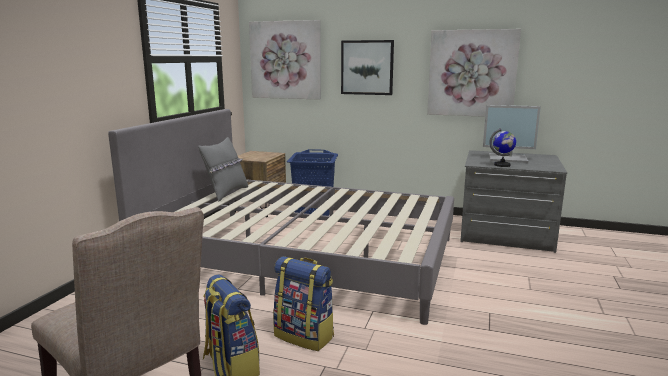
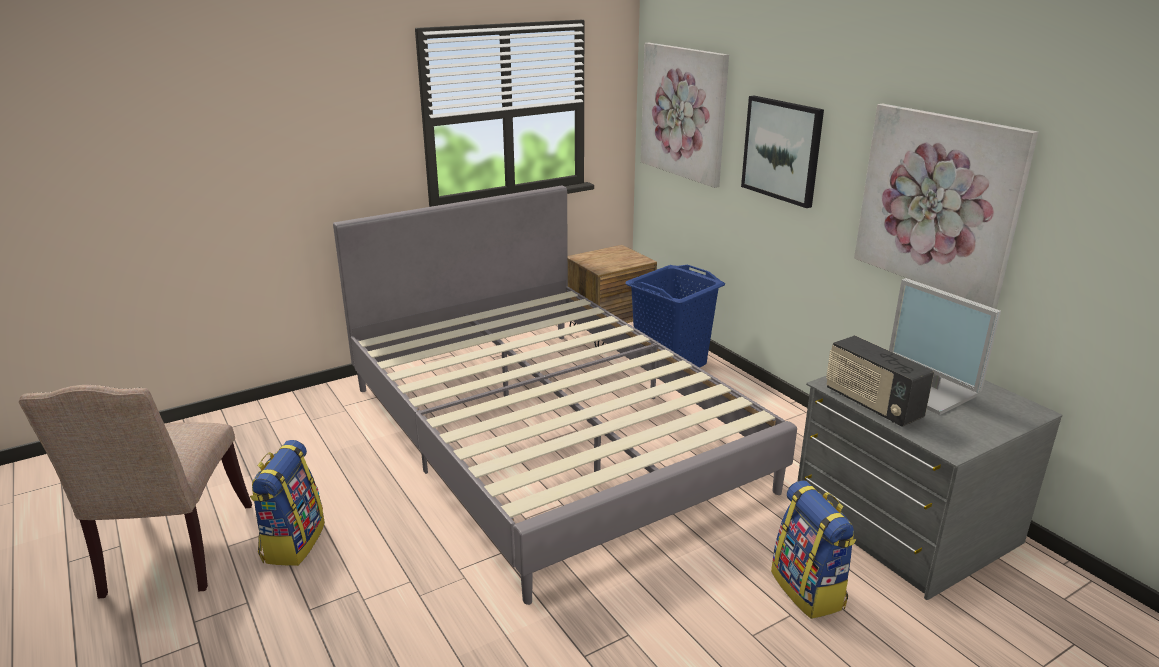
camera: 40 degrees right, 10 degrees up
grey pillow [198,137,248,202] -> none
backpack [273,256,334,351] -> backpack moved to [771,480,856,619]
globe [489,128,516,167] -> radio [826,335,934,426]

